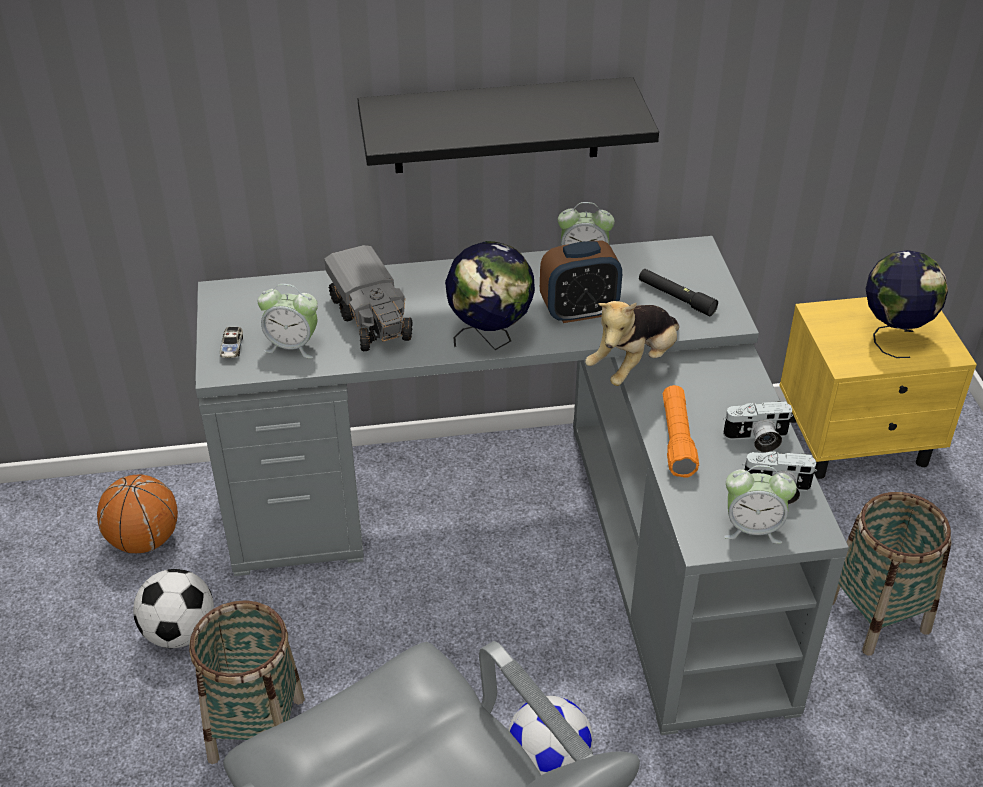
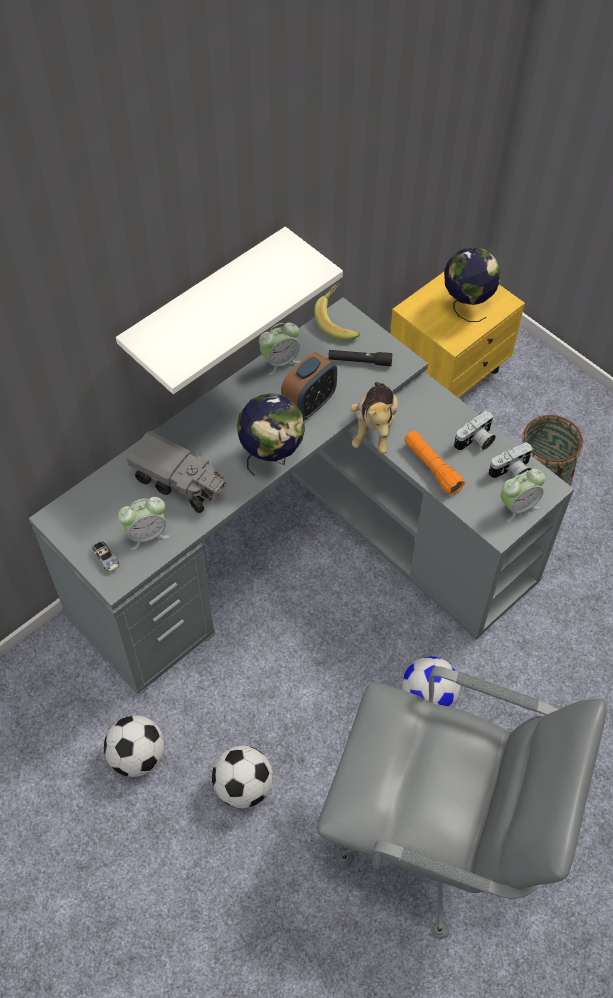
camera: 35 degrees left, 15 degrees up
basketball [97,475,178,553] -> none
basket [189,600,305,764] -> football [212,745,273,808]
black shelf [358,77,659,173] -> white shelf [116,227,343,394]
none -> banana [314,282,360,341]

